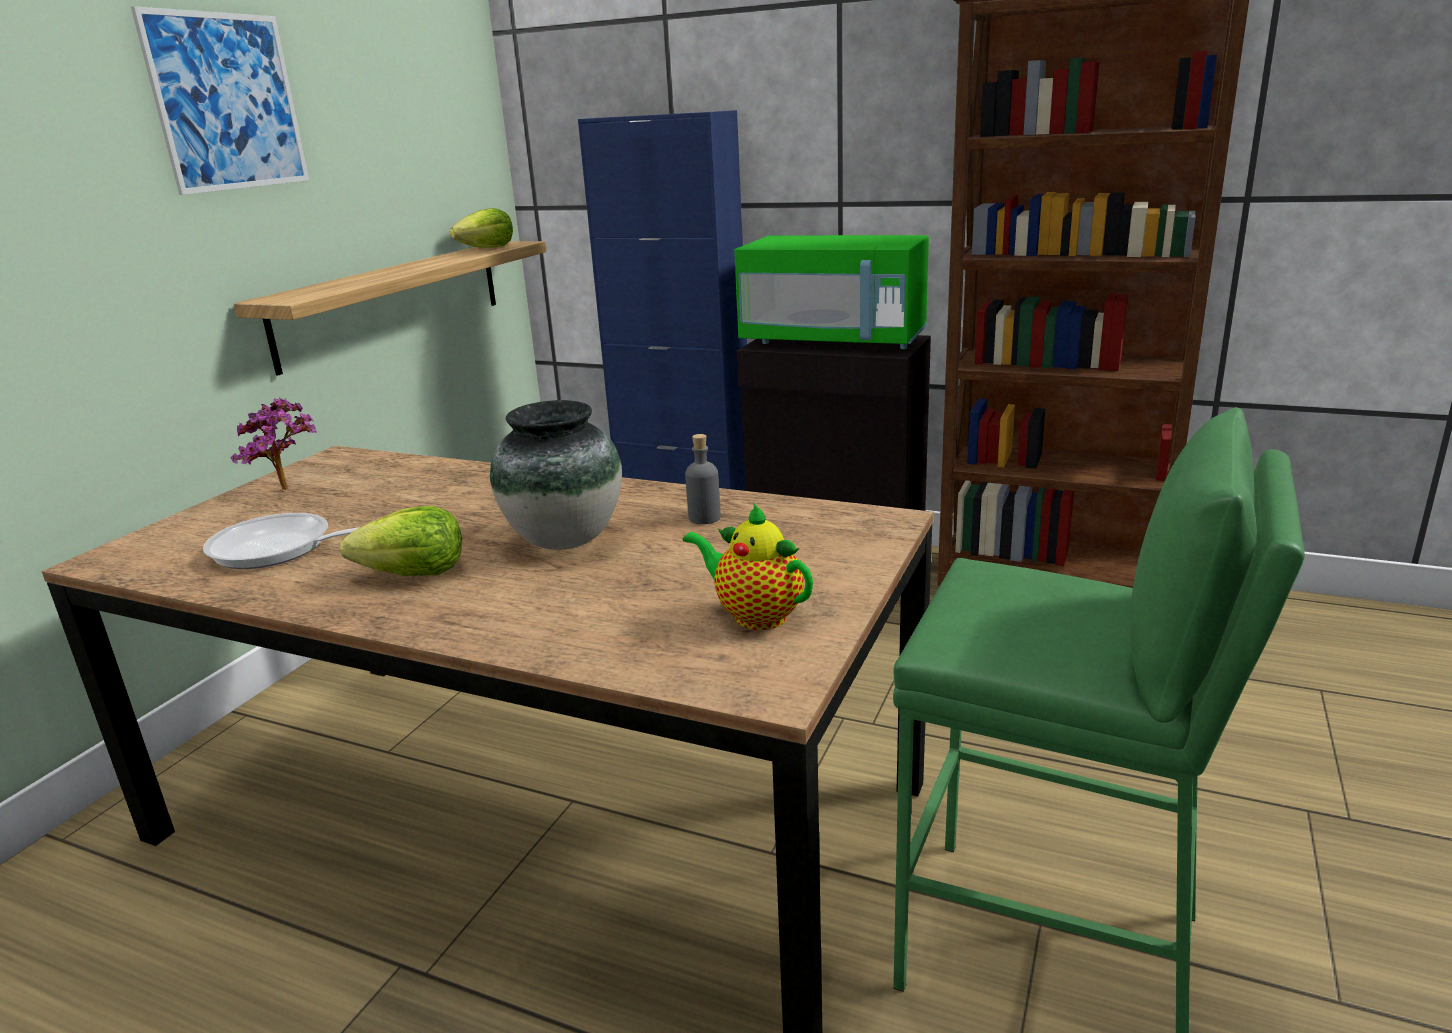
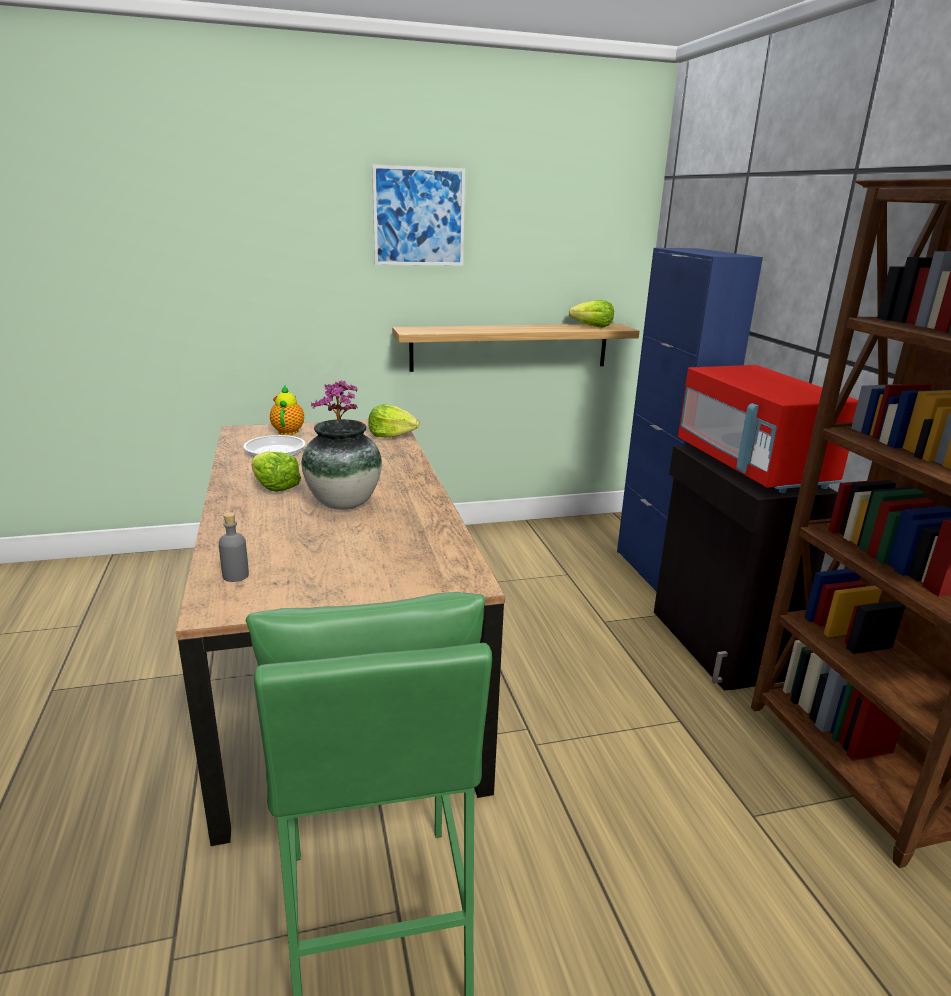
camera: 50 degrees right, 0 degrees up
teapot [683,503,813,630] -> teapot moved to [270,385,304,435]
grey bottle [685,434,721,524] -> grey bottle moved to [219,512,249,582]
green microwave [734,235,929,349] -> red microwave [678,365,858,493]
none -> lettuce [368,404,419,438]

